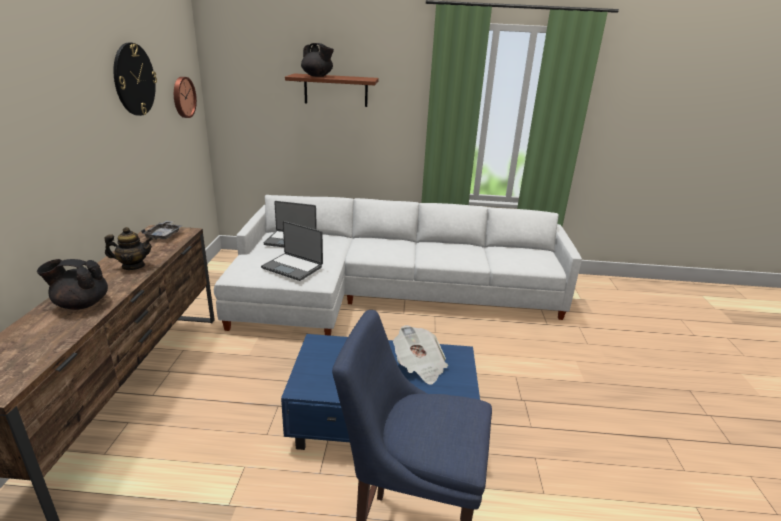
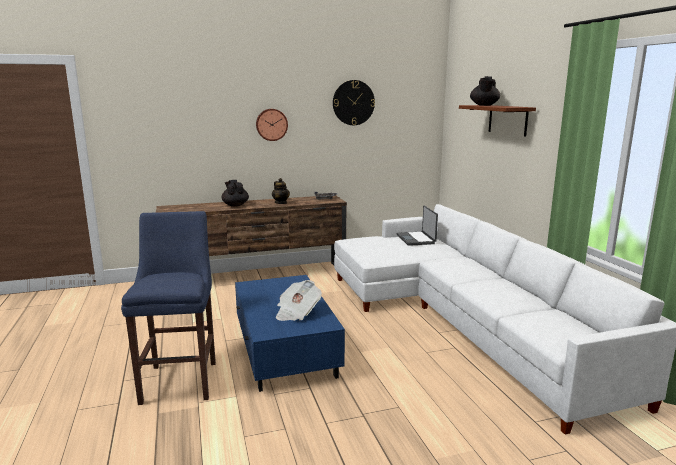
camera: 70 degrees right, 10 degrees down
wall clock [174,77,197,118] -> wall clock moved to [256,109,288,141]
laptop [261,221,323,281] -> none

